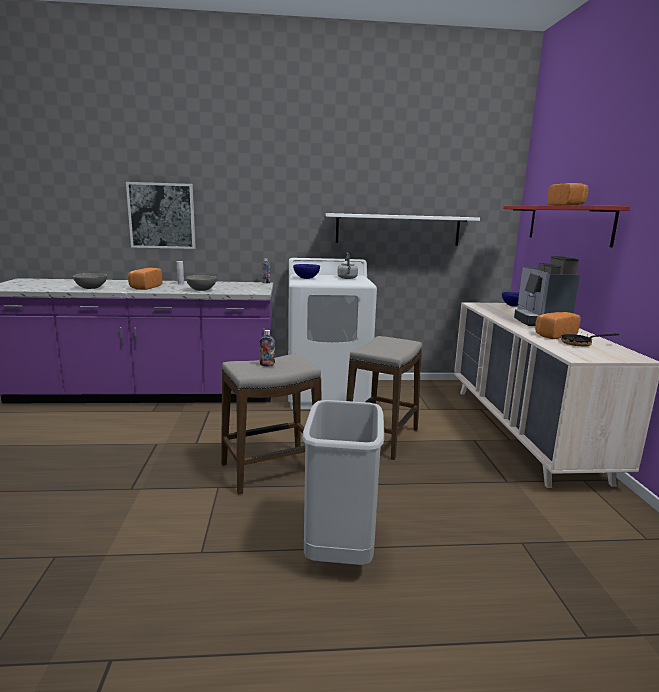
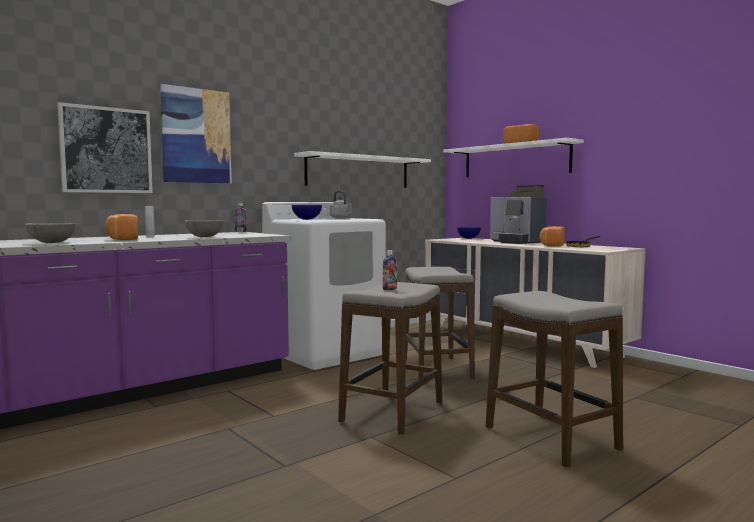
camera: 35 degrees left, 10 degrees down
grey trash can [302,400,384,565] -> stool [486,291,623,468]
red shelf [503,205,630,247] -> white shelf [443,138,584,177]
none -> picture [160,84,232,183]

